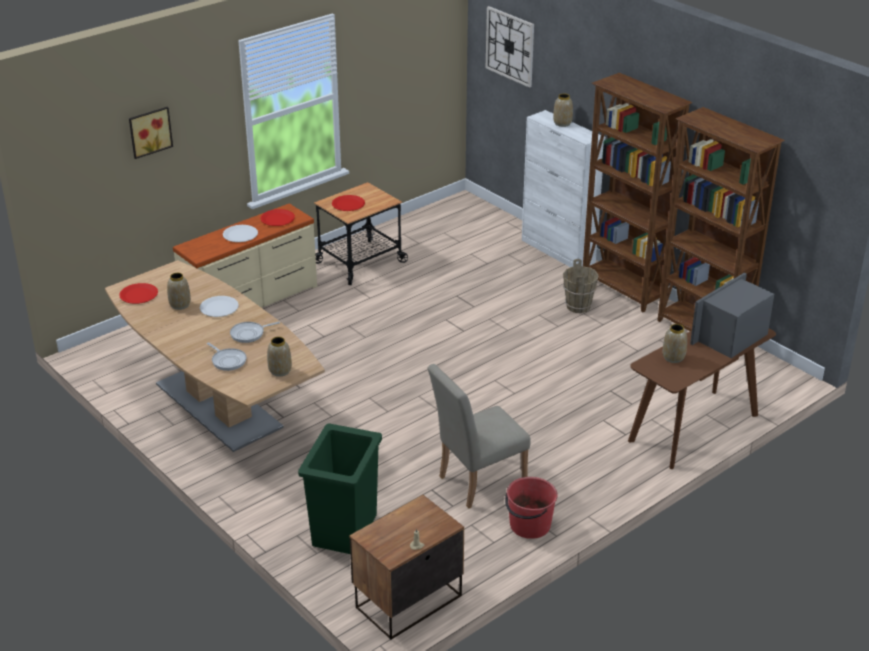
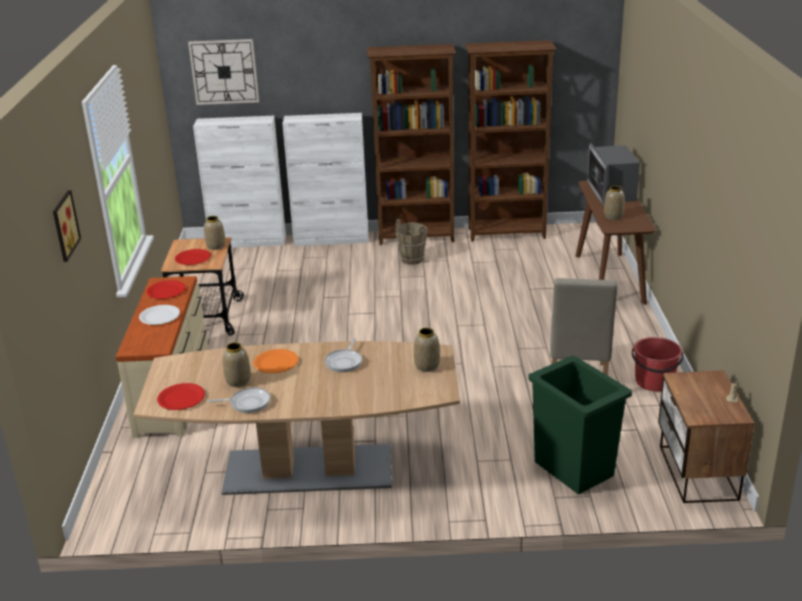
camera: 50 degrees left, 5 degrees down
white plate [200,296,239,317] -> orange plate [253,349,298,373]
frying pan [207,342,246,371] -> frying pan moved to [208,387,270,413]
vase [553,94,573,127] -> vase moved to [204,216,225,250]
none -> white cabinet [193,116,286,248]

